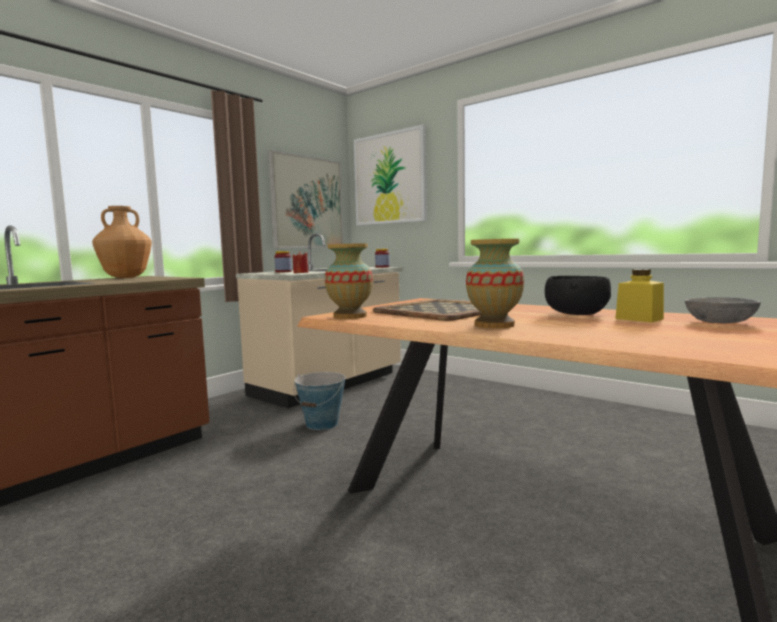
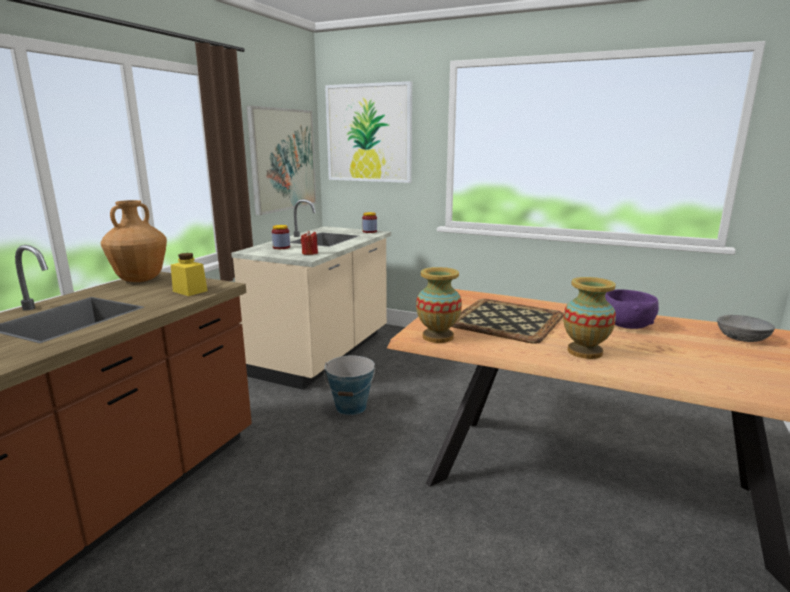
camera: 15 degrees left, 10 degrees up
black bowl [545,276,611,315] -> purple bowl [605,289,659,329]
yellow jar [615,269,664,322] -> yellow jar moved to [171,253,208,296]

